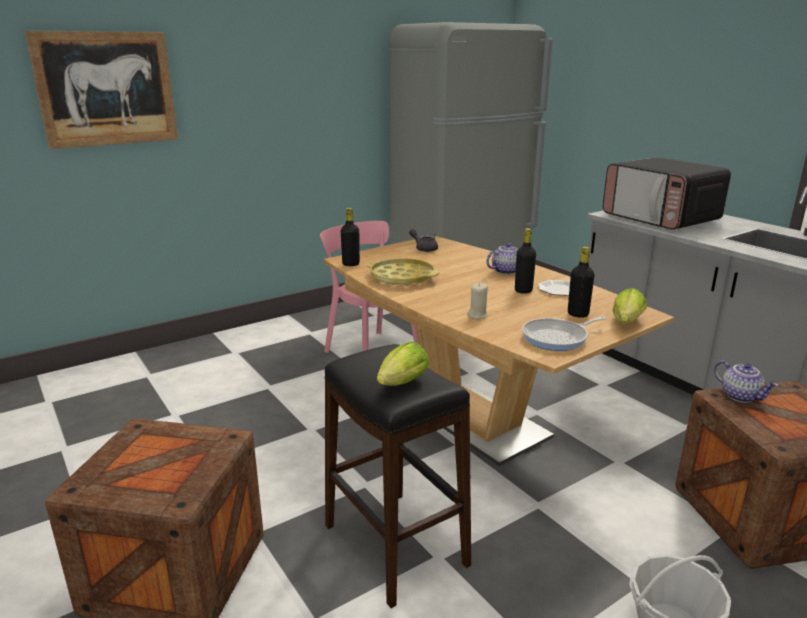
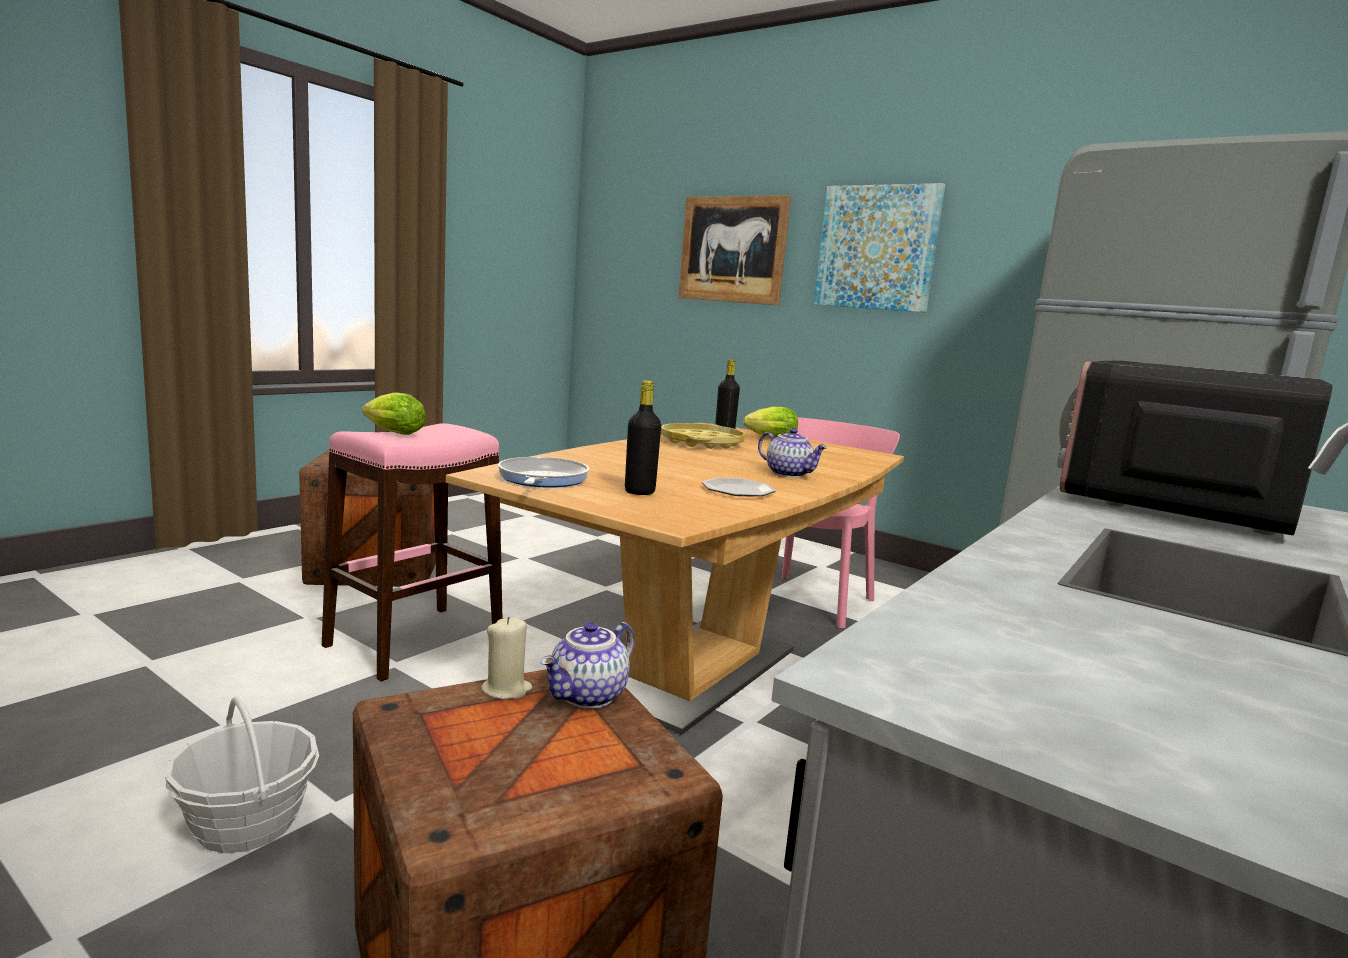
camera: 70 degrees right, 10 degrees down
black stool [325,344,471,608] -> pink stool [322,423,502,682]
grey teapot [409,229,438,252] -> none
beige candle [467,283,488,319] -> beige candle moved to [481,617,532,699]
black bottle [515,228,536,294] -> none
frying pan [522,316,606,351] -> frying pan turned 45 degrees clockwise [498,457,589,488]
lettuce [613,288,647,323] -> lettuce moved to [743,406,798,439]
none -> picture [814,183,945,312]

